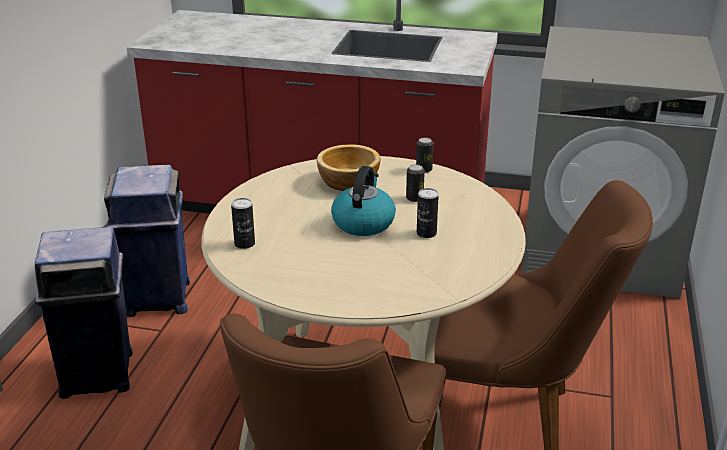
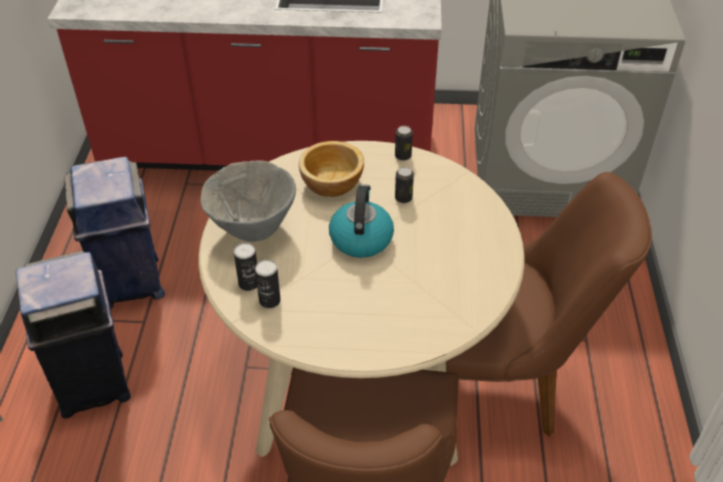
camera: 10 degrees left, 15 degrees up
can [417,188,439,238] -> can moved to [255,260,281,308]
none -> grey bowl [200,160,296,242]

